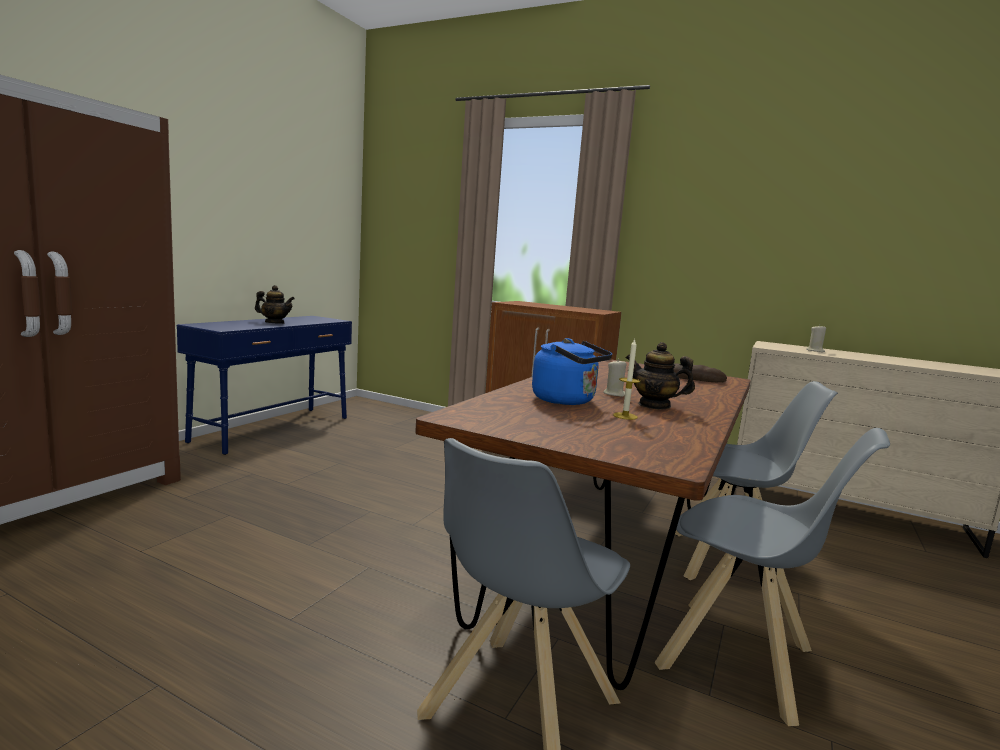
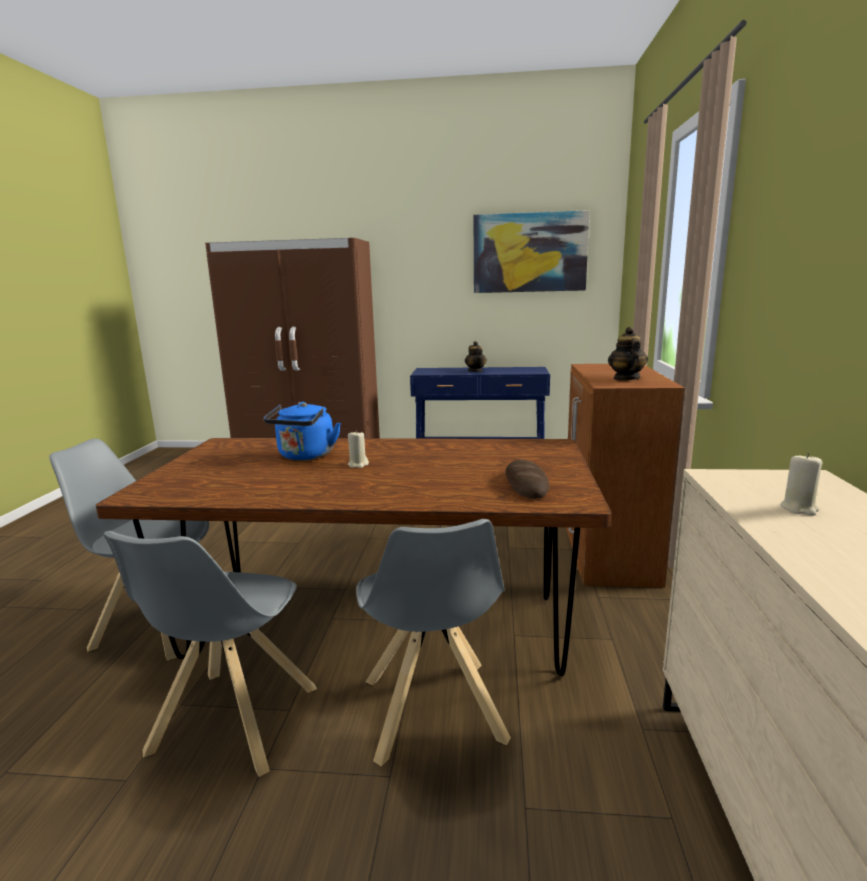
camera: 70 degrees right, 5 degrees up
candle [613,339,640,420] -> none
teapot [626,342,695,410] -> teapot moved to [608,327,648,380]
none -> picture [474,210,590,293]

